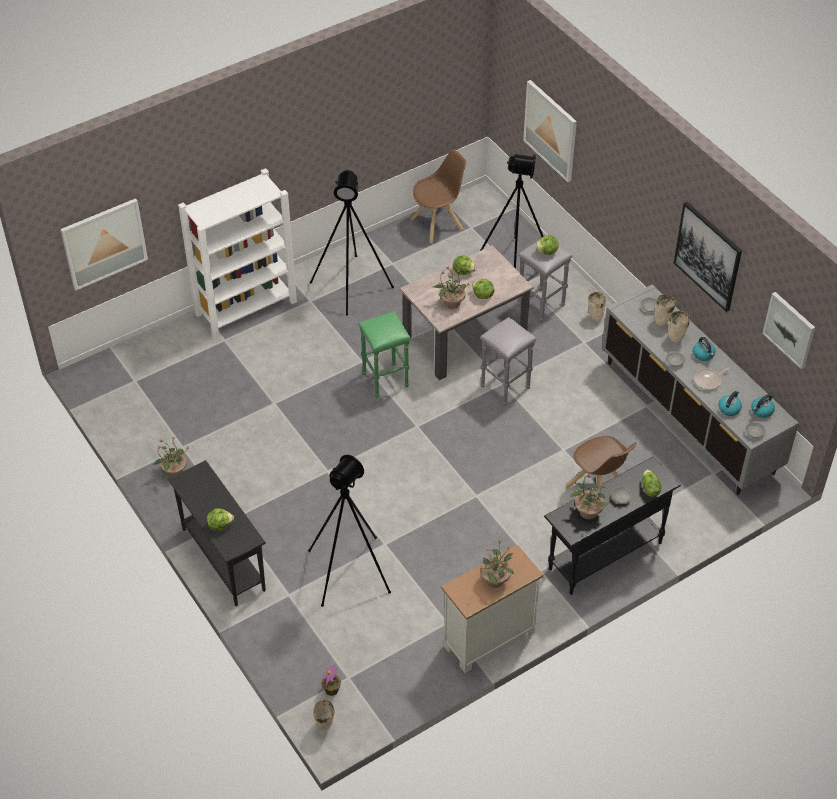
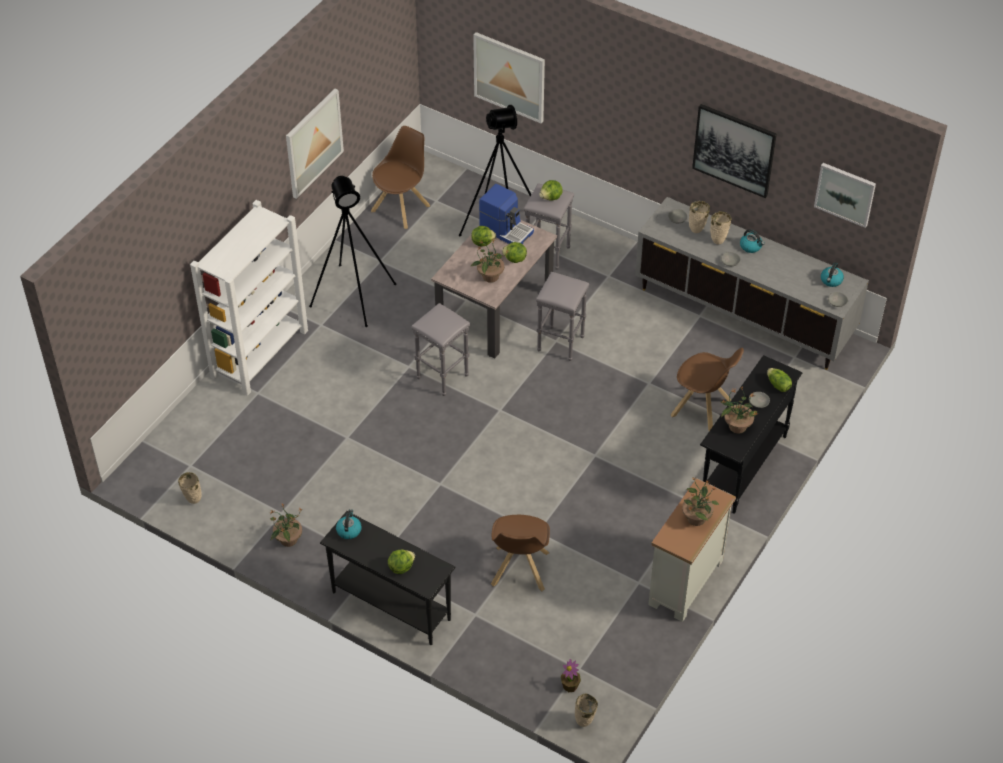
camera: 25 degrees left, 0 degrees up
picture [60,198,148,290] -> picture moved to [286,89,344,199]
black floor lamp [308,455,391,607] -> brown chair [491,515,550,591]
green stool [359,311,410,397] -> grey stool [412,303,470,396]
beige vase [588,292,606,321] -> beige vase moved to [178,472,202,504]
frying pan [694,368,730,390] -> none
kettle [718,390,742,416] -> kettle moved to [336,509,362,539]
none -> coffee machine [479,184,534,244]

